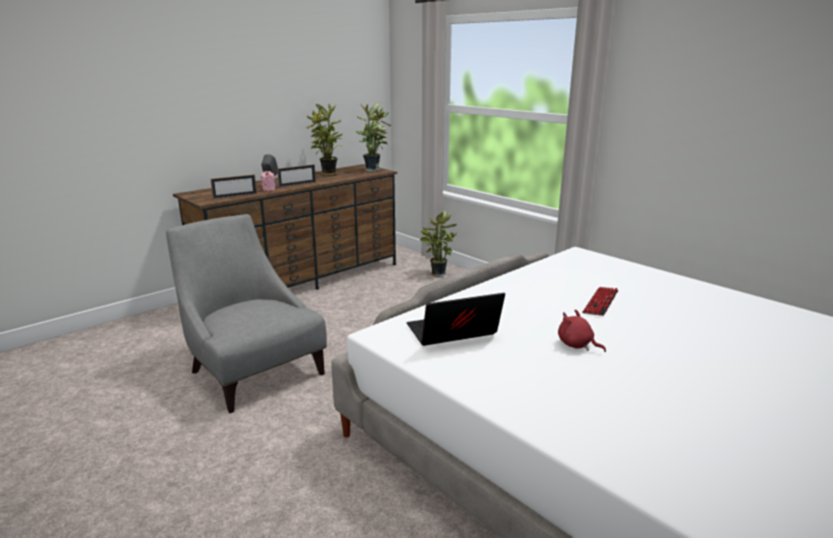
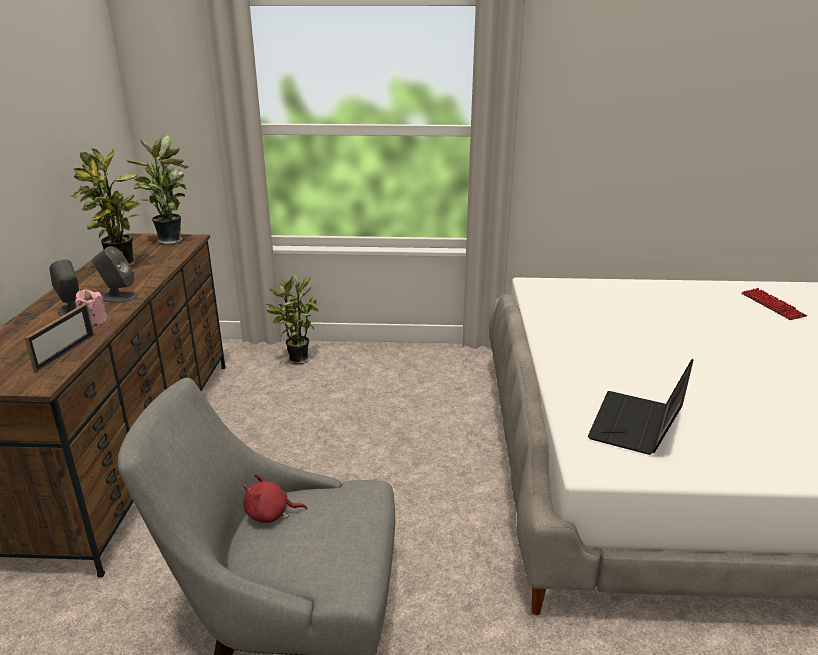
camera: 45 degrees left, 5 degrees up
picture frame [277,164,316,187] -> grey speaker [92,246,137,303]
red plush toy [558,309,606,352] -> red plush toy moved to [243,474,307,523]
keyboard [582,287,618,316] -> keyboard moved to [742,288,807,320]

